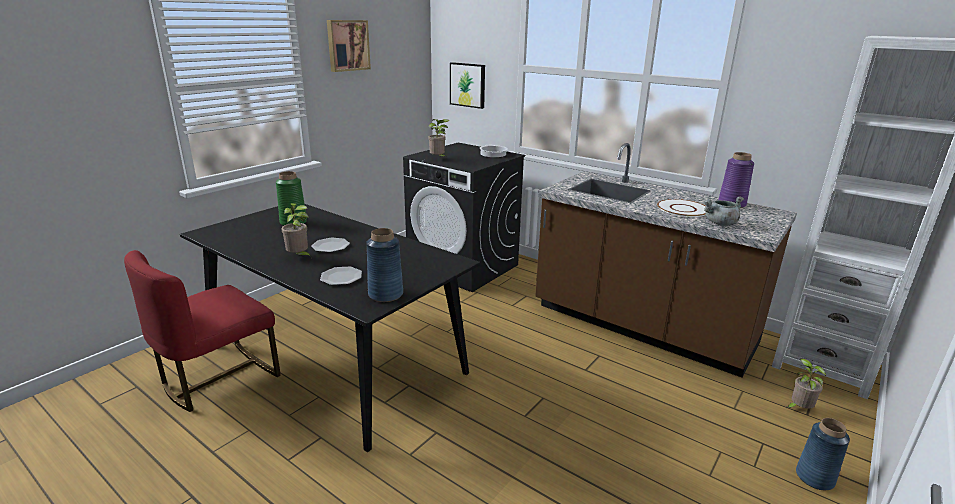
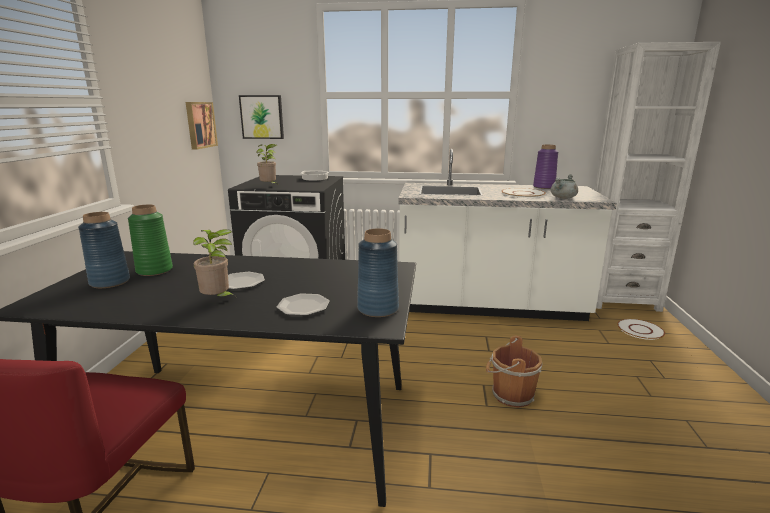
camera: 30 degrees left, 5 degrees down
picture [327,20,371,72] -> picture moved to [186,102,218,150]
brown counter [535,143,797,378] -> white counter [398,149,617,321]
potted plant [786,359,826,409] -> white plate [617,319,665,340]
blue vase [796,418,850,490] -> blue vase moved to [78,212,130,288]
none -> brown bucket [486,336,542,407]

